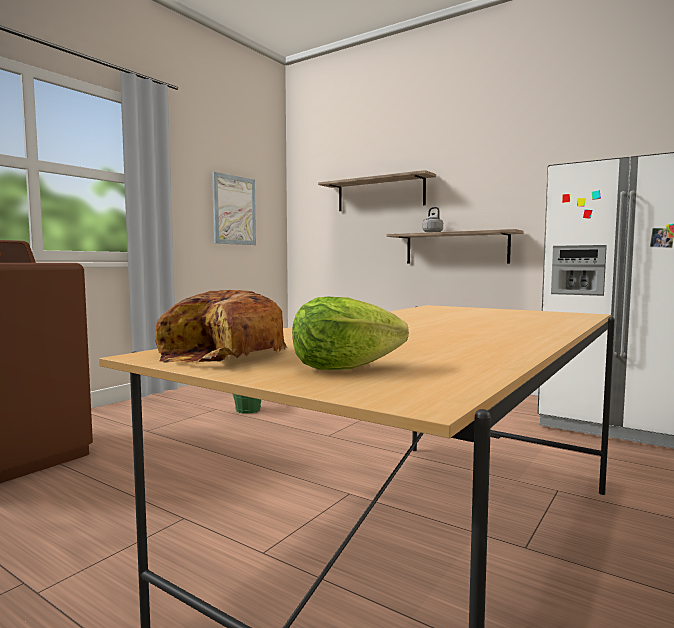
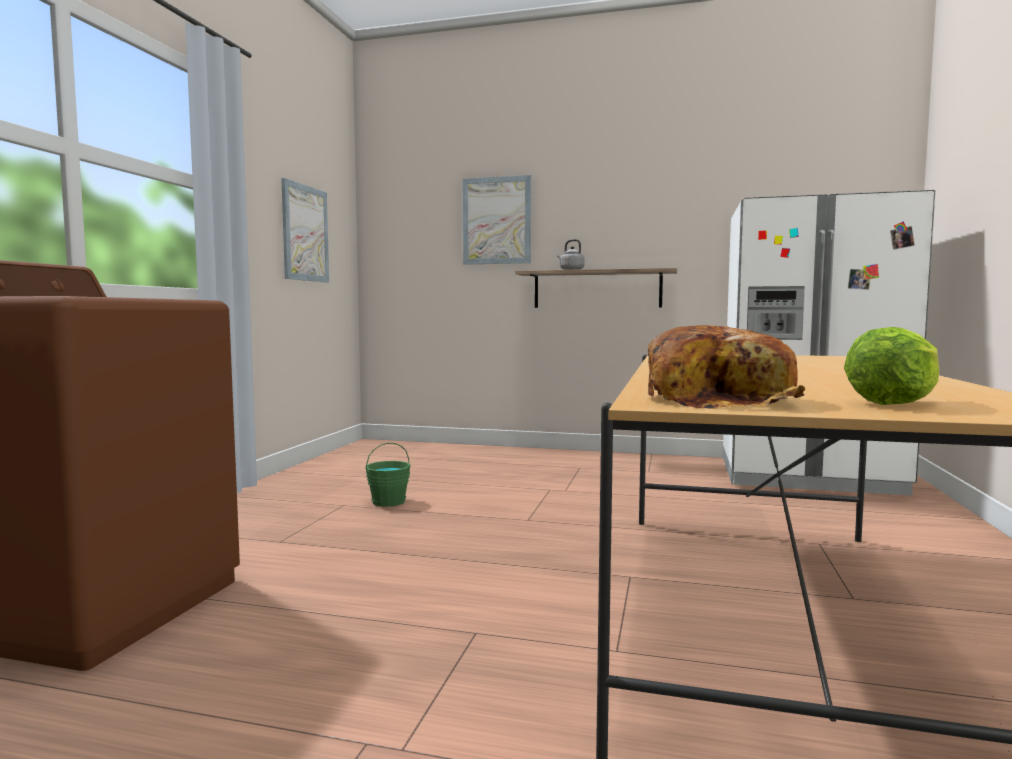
camera: 20 degrees left, 0 degrees up
shelf [318,170,436,211] -> picture [463,175,531,265]

